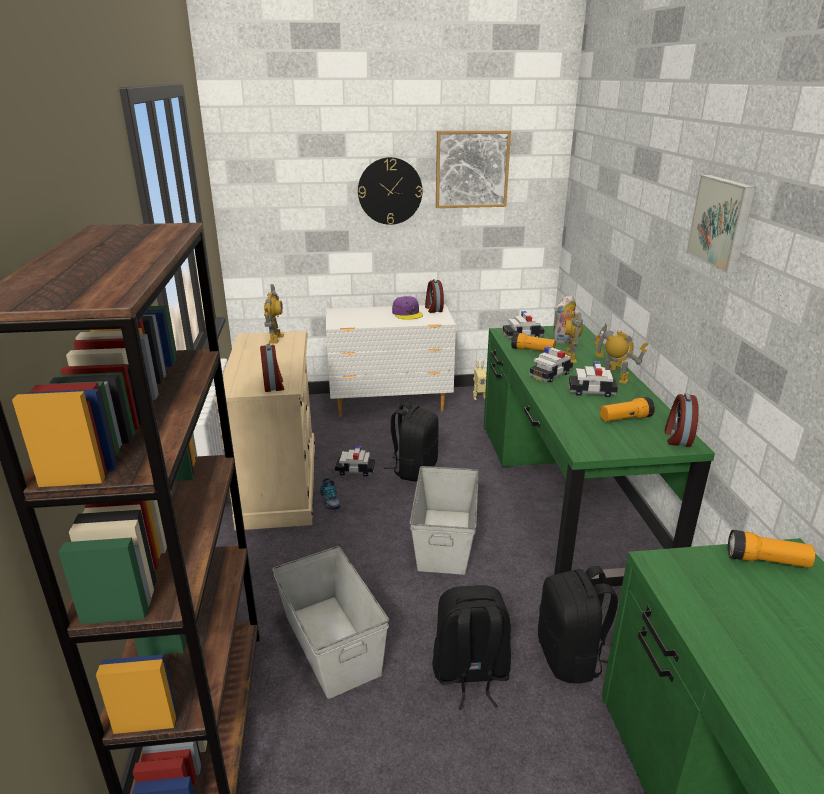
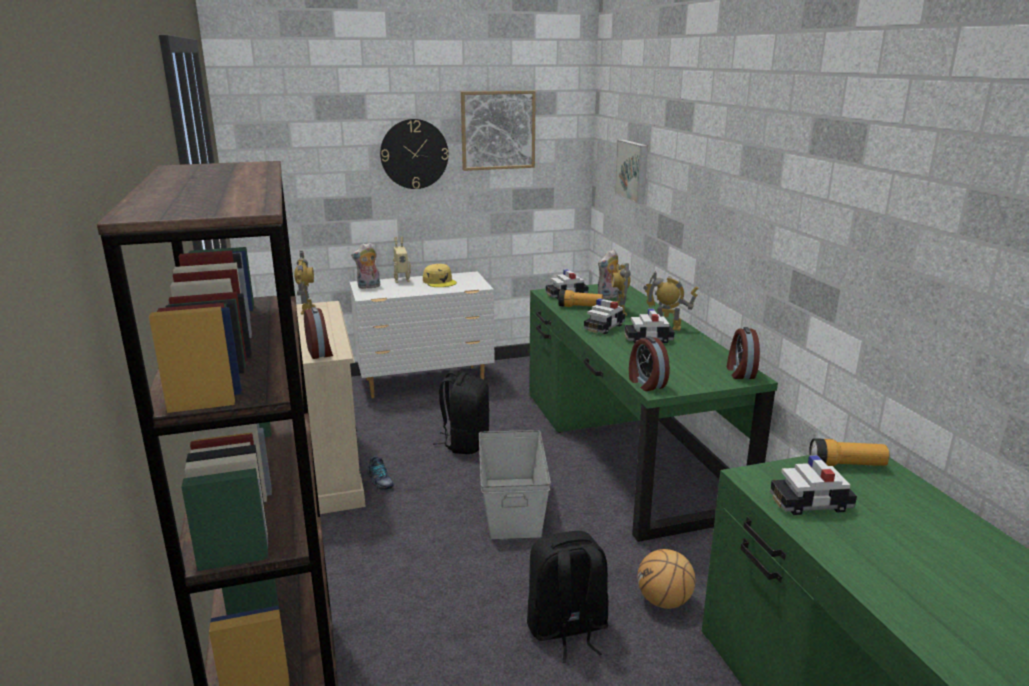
camera: 10 degrees left, 5 degrees down
grey storage box [272,546,389,699] -> none
toy car [335,446,375,476] -> toy car moved to [770,455,857,515]
purple cap [392,296,423,320] -> yellow cap [423,264,457,287]
alarm clock [425,279,444,313] -> alarm clock moved to [629,336,670,391]
toy robot [473,361,486,400] -> toy robot moved to [393,237,411,283]
black backpack [538,566,618,684] -> basketball [637,549,696,609]
flashlight [600,397,655,422] -> none
picture [686,175,756,273] -> picture moved to [615,140,648,204]
none -> plush toy [351,243,380,289]

